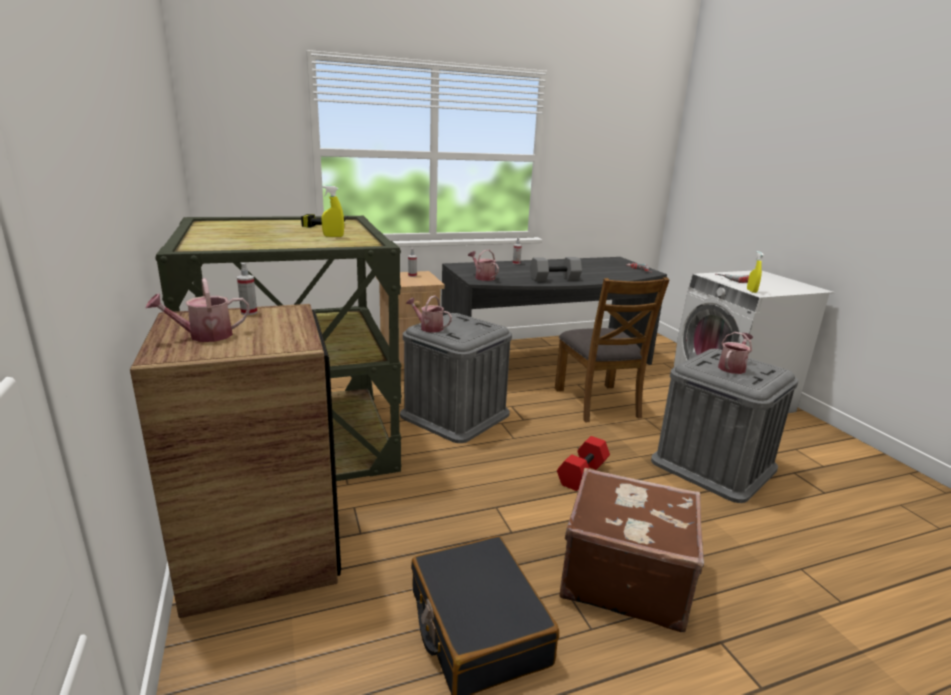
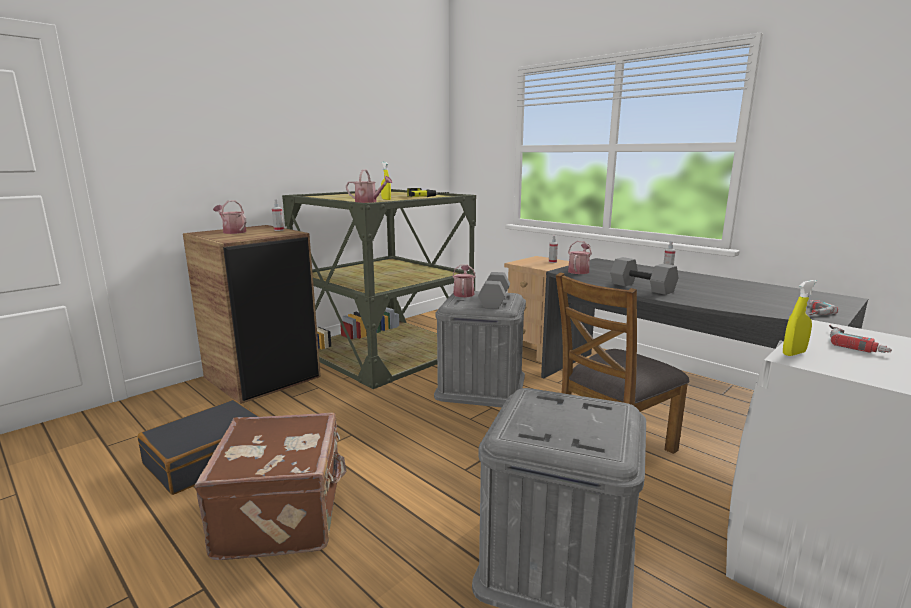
camera: 65 degrees right, 5 degrees down
red dumbbell [557,436,610,491] -> none
watering can [718,332,753,374] -> watering can moved to [346,170,392,203]
none -> grey dumbbell [478,272,510,309]

